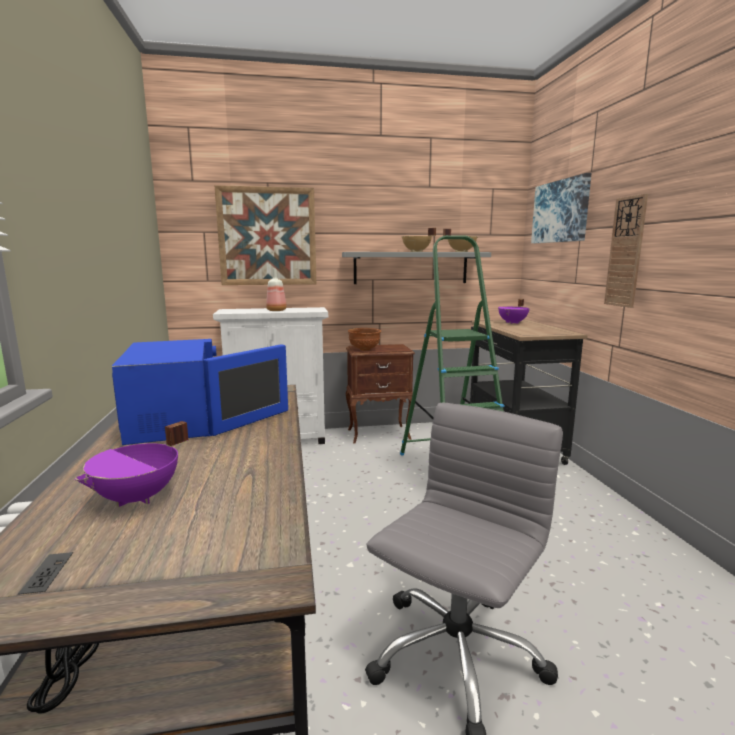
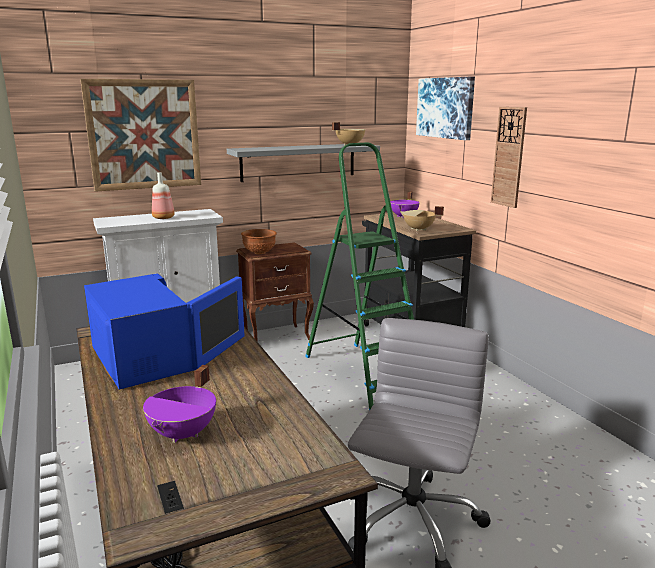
camera: 15 degrees left, 5 degrees up
beige cooking pot [402,228,436,252] -> beige cooking pot moved to [400,206,444,231]

